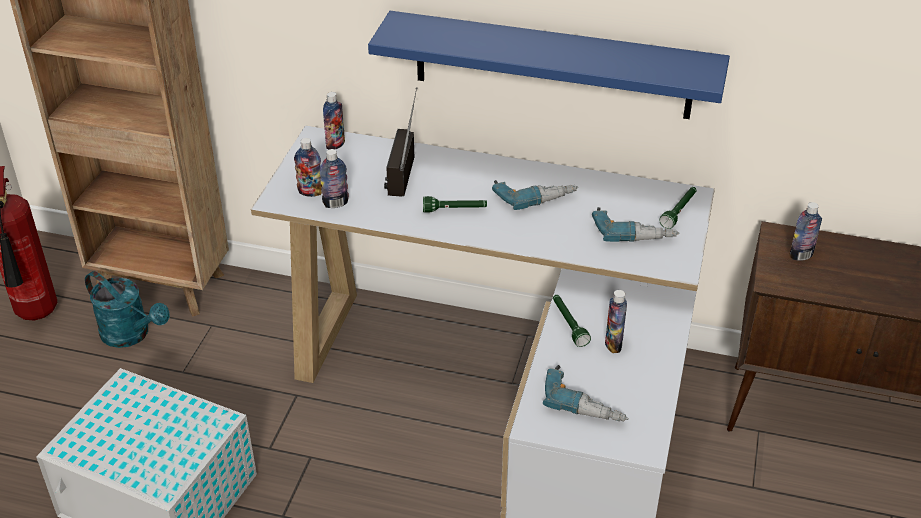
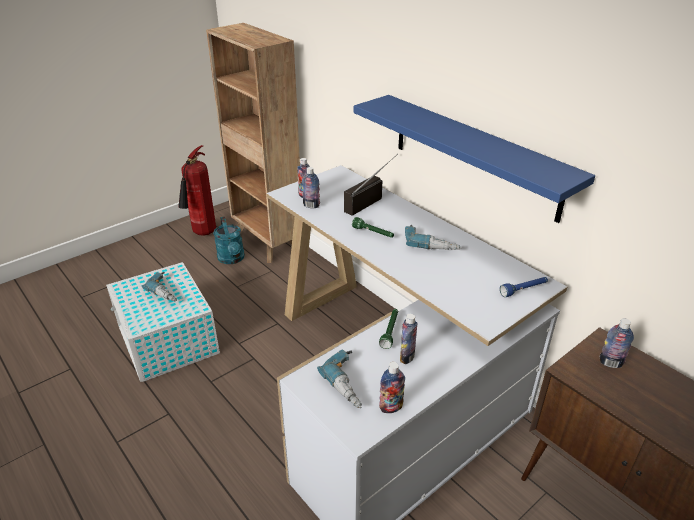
camera: 35 degrees right, 5 degrees down
bottle [323,92,345,150] -> bottle moved to [379,362,405,413]
power drill [592,207,679,242] -> power drill moved to [142,272,177,302]
green flashlight [659,187,697,229] -> blue flashlight [500,277,548,297]

